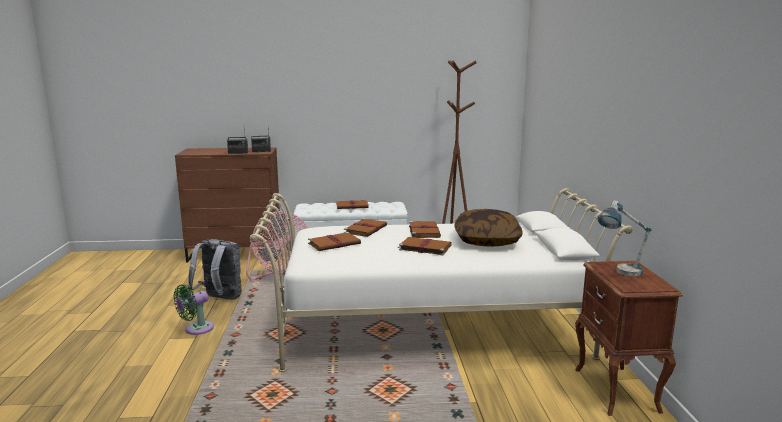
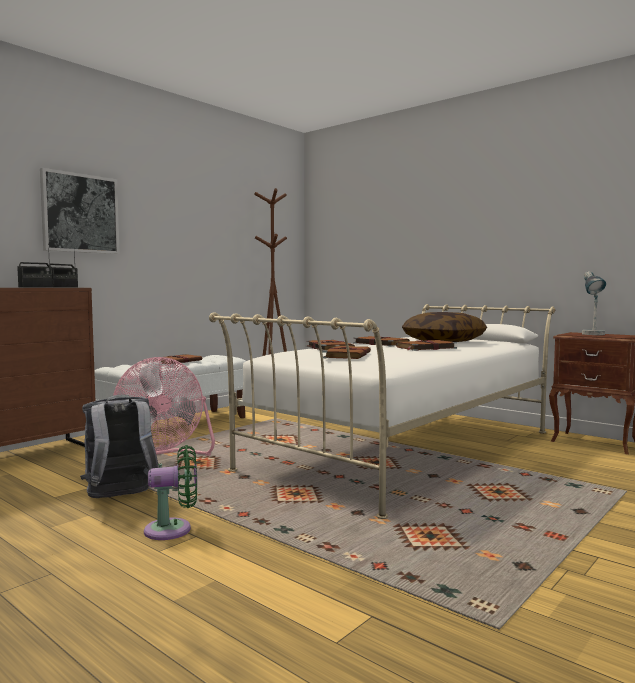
camera: 45 degrees left, 10 degrees down
green fan [173,284,214,335] -> green fan turned 105 degrees counterclockwise [144,445,197,540]
none -> picture [40,168,120,254]

